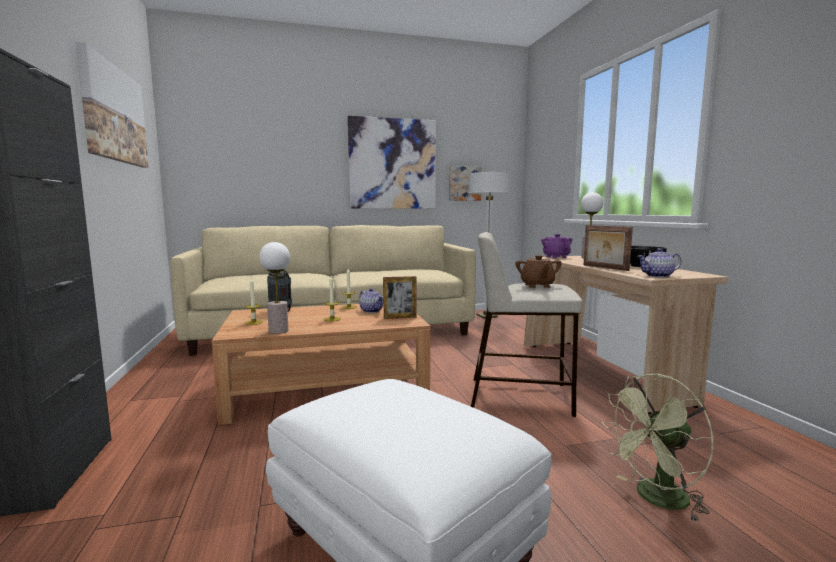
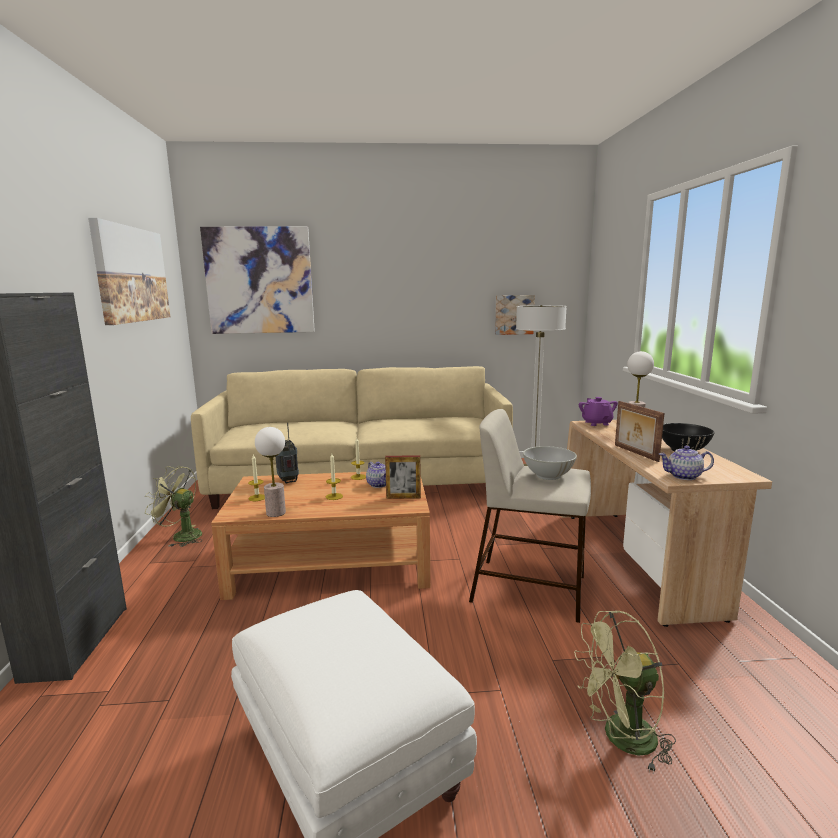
camera: 10 degrees right, 5 degrees up
picture [348,116,436,209] -> picture moved to [200,226,315,334]
brown teapot [515,255,562,288] -> white bowl [523,446,577,480]
none -> green fan [145,466,202,547]

